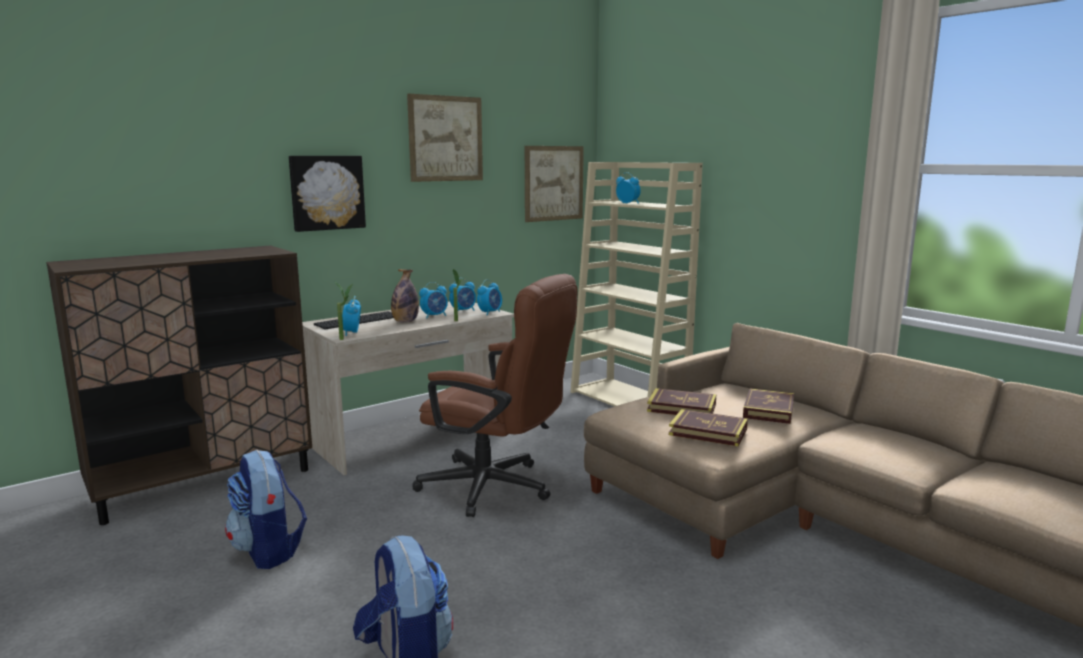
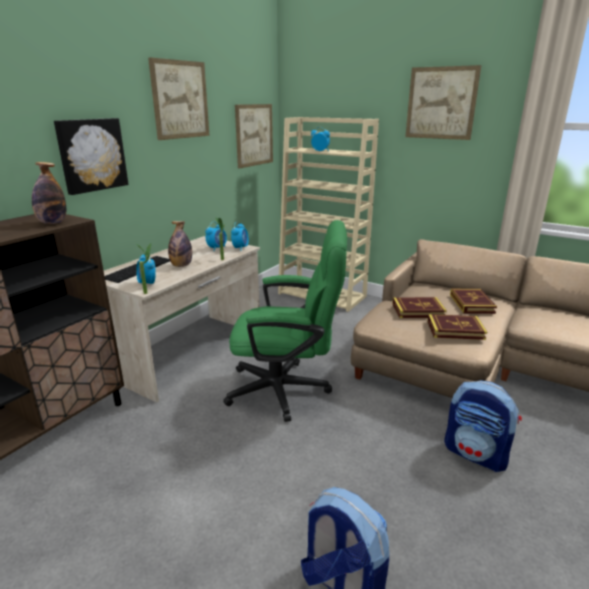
camera: 20 degrees left, 10 degrees up
backpack [225,450,307,569] -> backpack moved to [444,380,522,472]
brown office chair [412,274,578,517] -> green office chair [223,220,347,422]
alarm clock [419,282,448,318] -> none
none -> bottle [32,162,66,224]
none -> picture [405,65,482,140]

